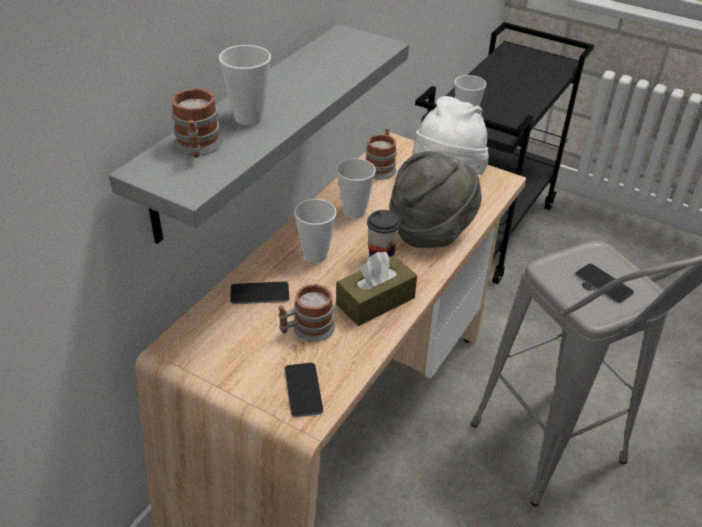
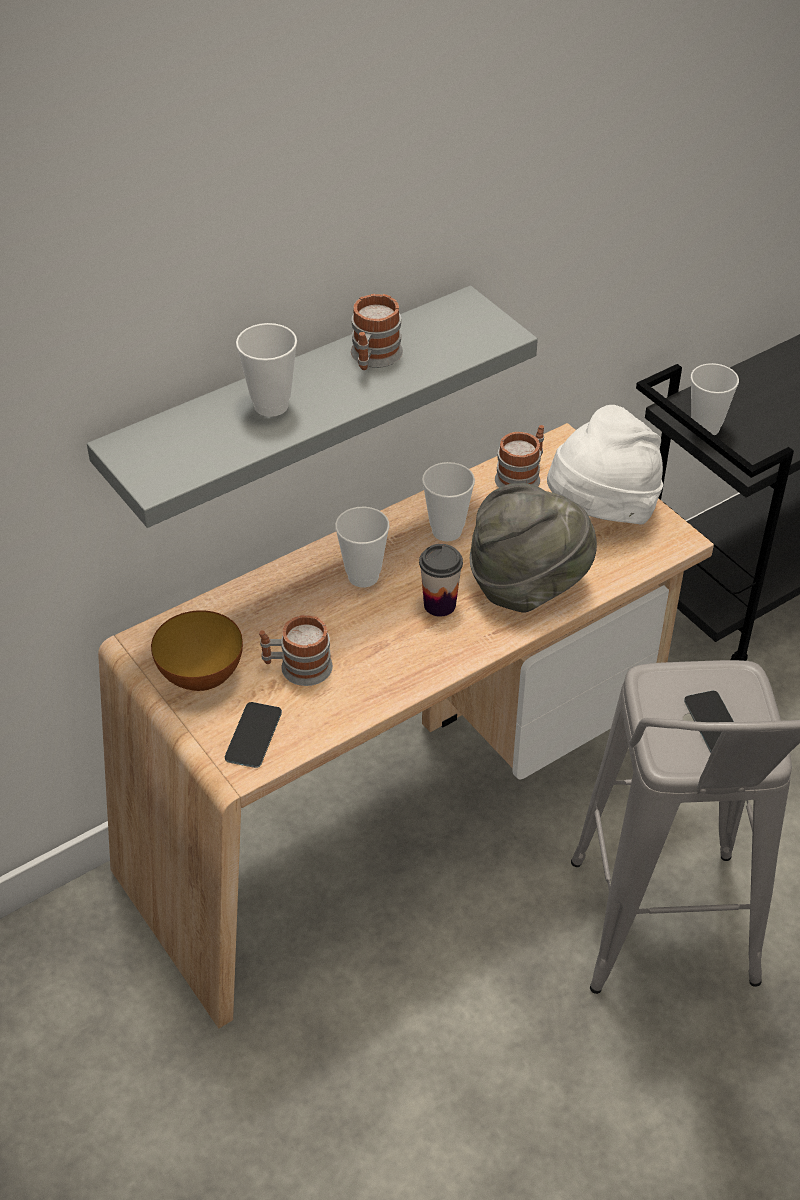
camera: 25 degrees right, 5 degrees up
mug [171,88,222,158] -> mug moved to [351,294,403,370]
phone [230,281,289,304] -> none
brown tissue box [336,252,417,326] -> none
none -> bowl [151,610,243,691]

